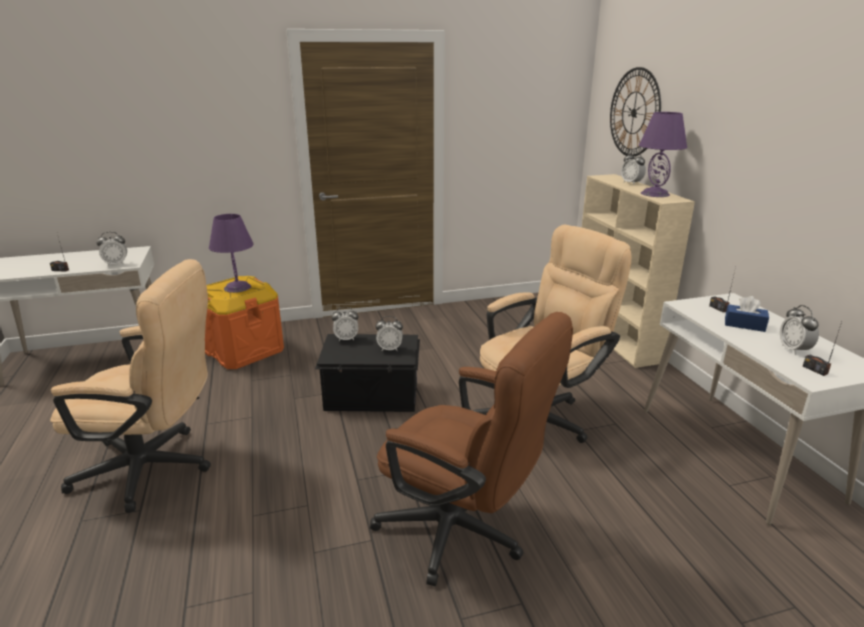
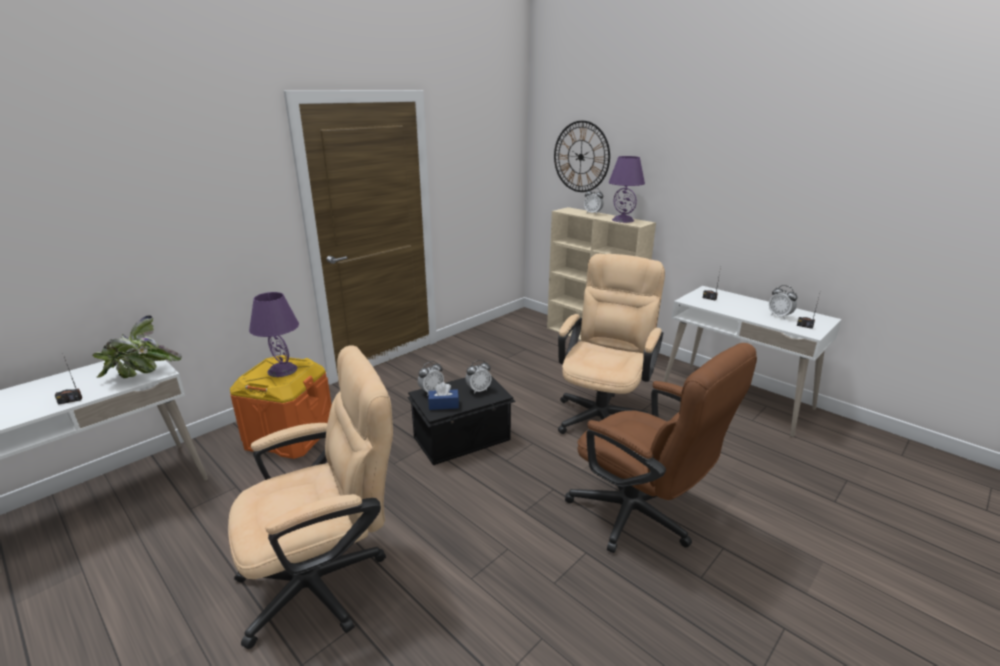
camera: 30 degrees left, 0 degrees up
alarm clock [97,232,127,266] -> potted plant [93,315,182,378]
brown office chair [370,312,573,587] -> brown office chair turned 45 degrees clockwise [565,343,757,553]
blue tissue box [725,296,769,332] -> blue tissue box moved to [428,382,459,410]

